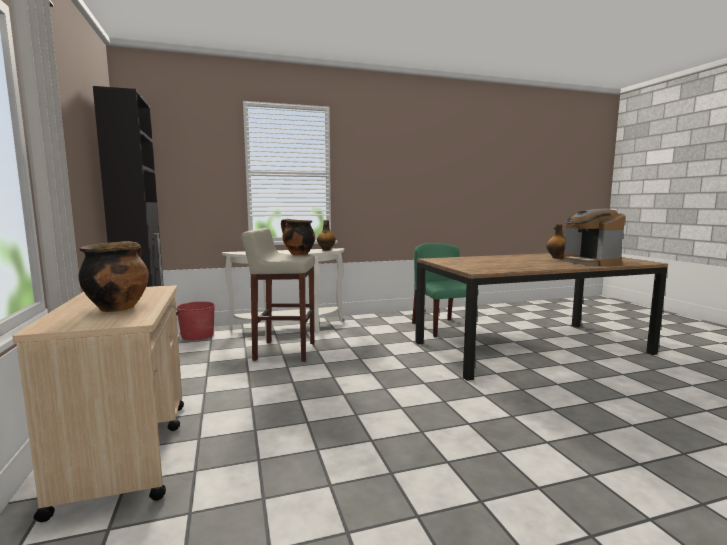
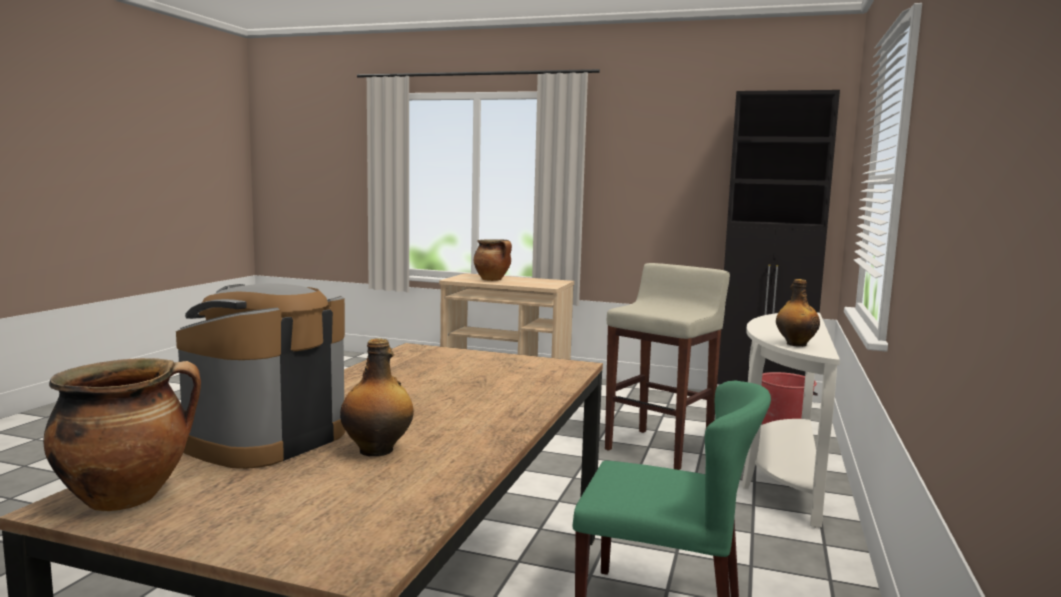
camera: 125 degrees right, 0 degrees up
cooking pot [281,219,315,255] -> cooking pot moved to [43,358,201,511]
coffee machine [563,209,625,266] -> coffee machine turned 75 degrees counterclockwise [176,283,346,469]

